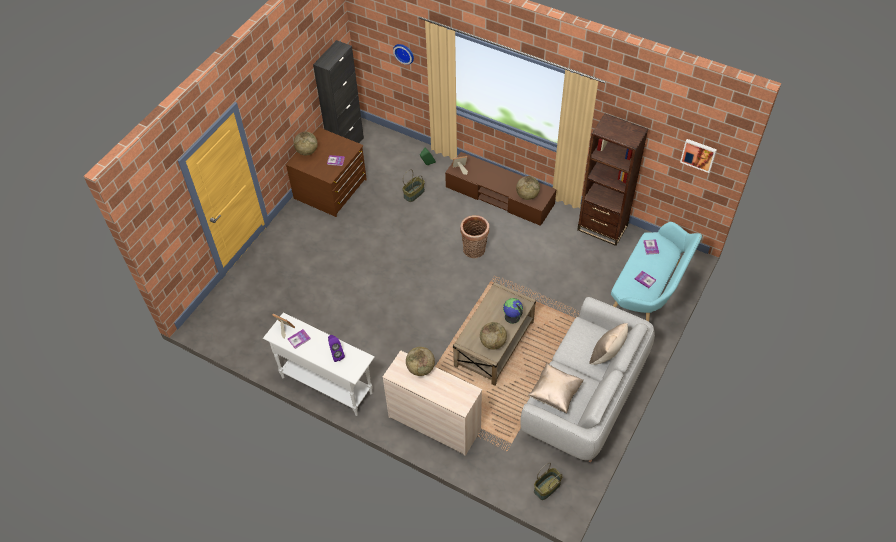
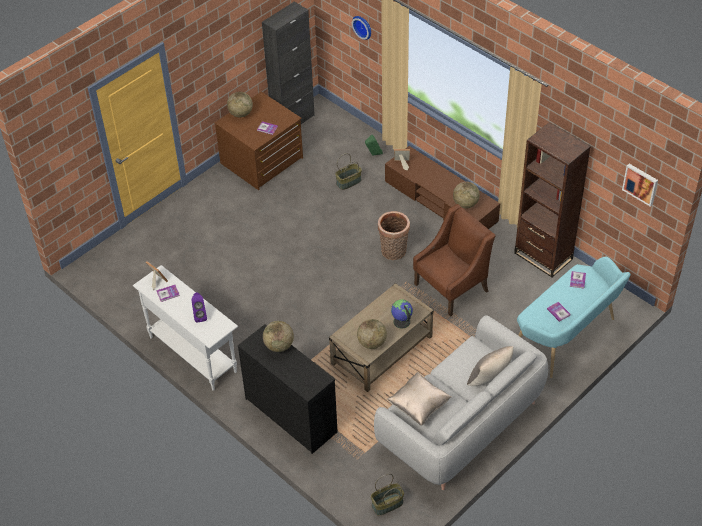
camera: 15 degrees right, 5 degrees down
beige dresser [382,350,482,456] -> black dresser [238,324,338,454]
none -> brown armchair [413,204,496,316]

